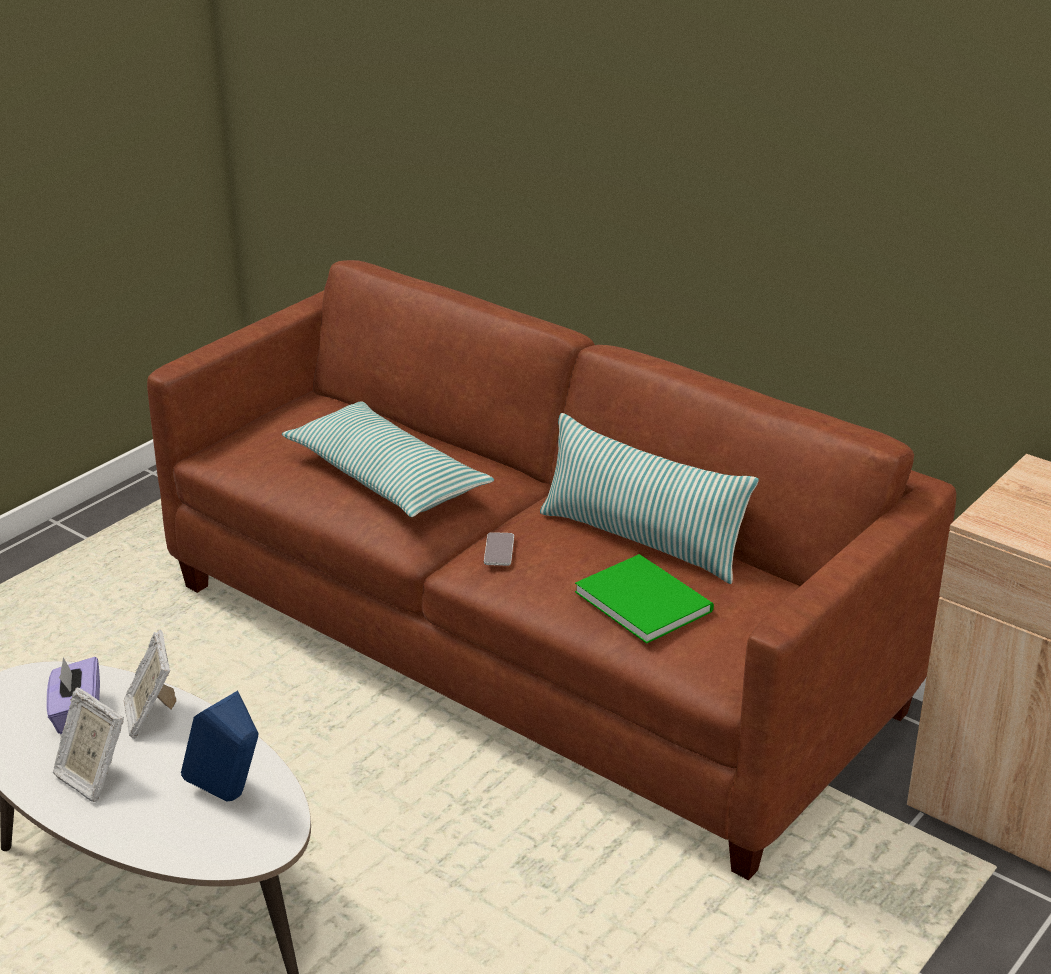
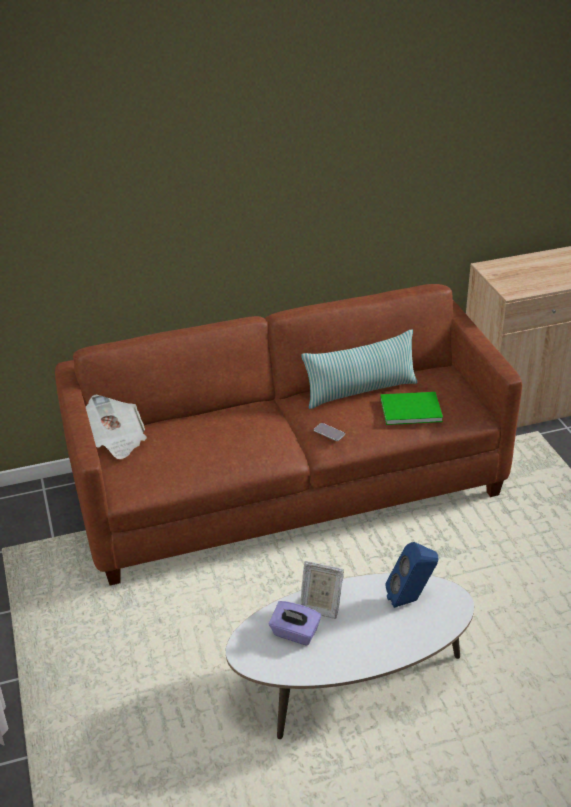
camera: 55 degrees left, 5 degrees up
picture frame [52,687,124,802] -> none
pillow [282,401,494,517] -> none
none -> newspaper [86,395,147,459]

